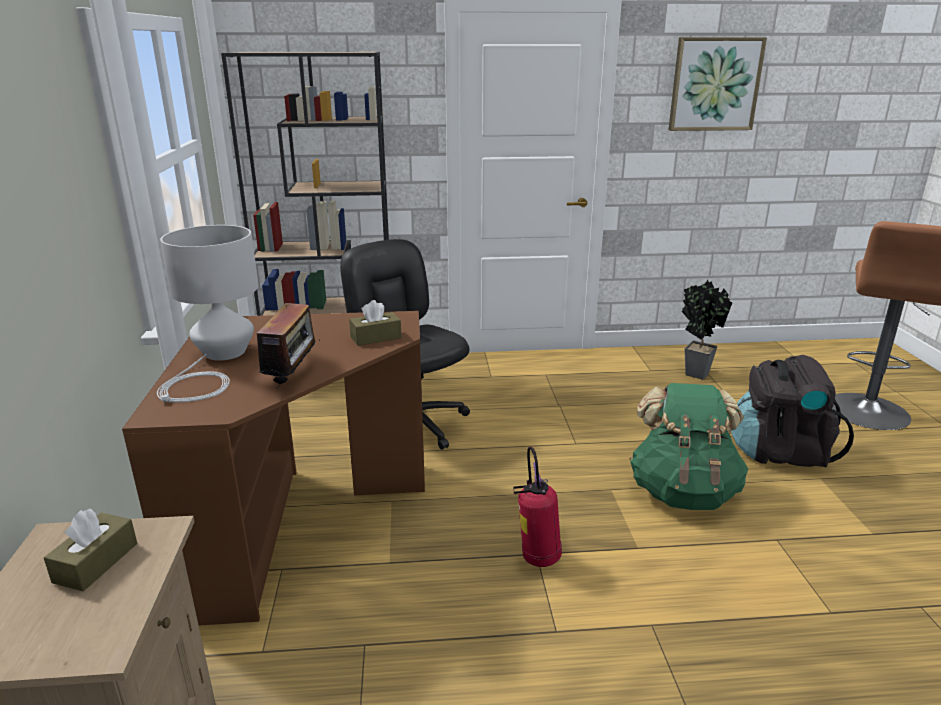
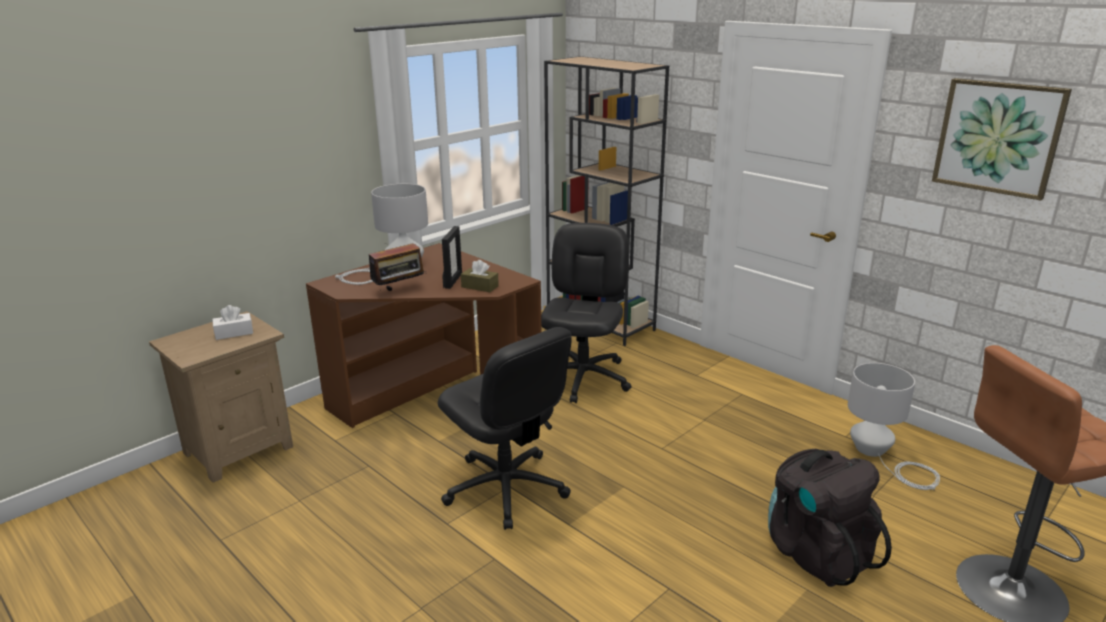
camera: 50 degrees right, 0 degrees up
brown tissue box [44,509,137,592] -> white tissue box [212,305,253,340]
fire extinguisher [513,446,562,567] -> black office chair [438,327,572,530]
green backpack [630,383,748,510] -> none
potted plant [682,280,733,380] -> white table lamp [848,363,940,491]
none -> picture frame [442,226,462,289]

